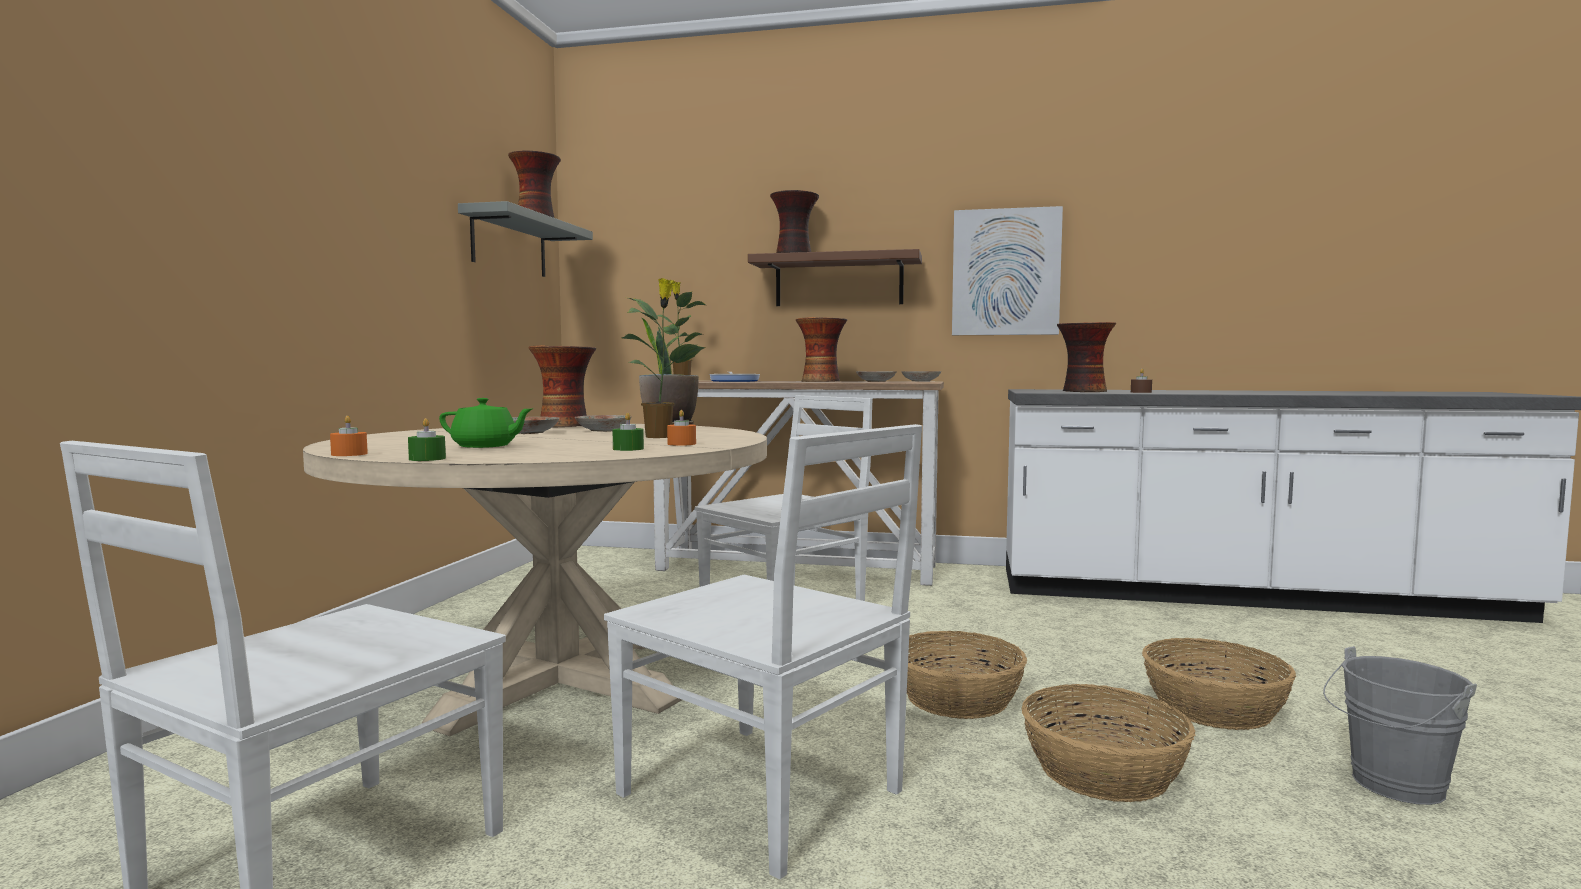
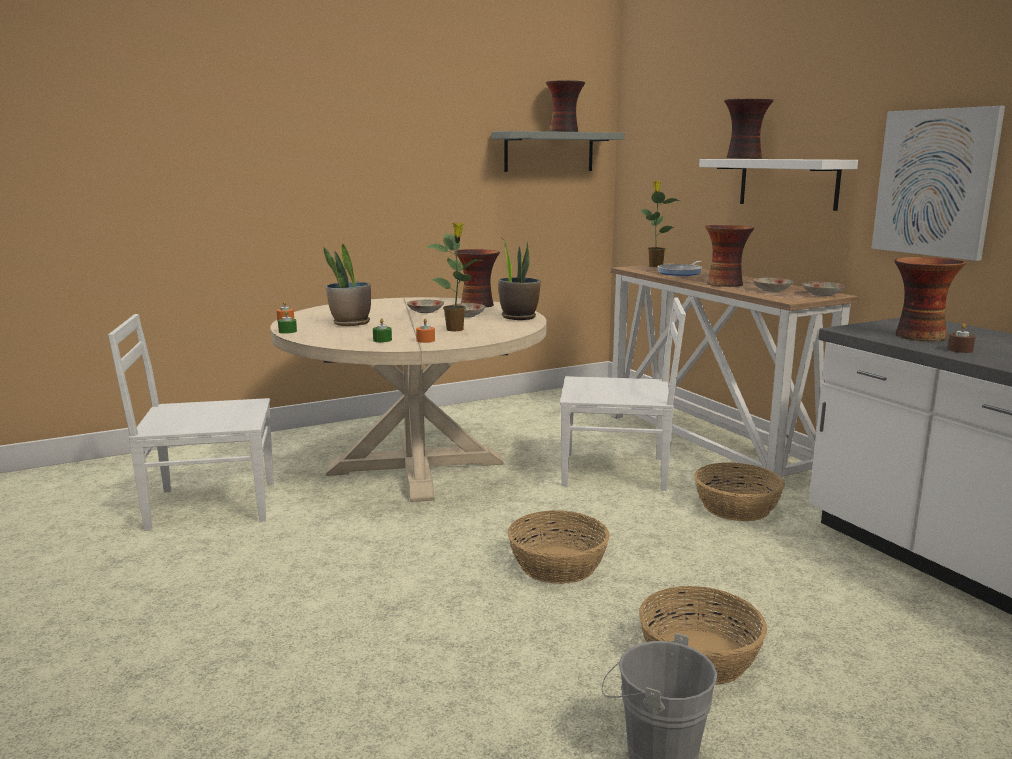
camera: 50 degrees right, 10 degrees up
green teapot [439,398,532,448] -> potted plant [323,243,371,326]
white chair [604,424,922,880] -> none
brown shelf [748,249,922,306] -> white shelf [699,159,858,211]
basket [1021,684,1196,802] -> basket moved to [694,462,785,521]

